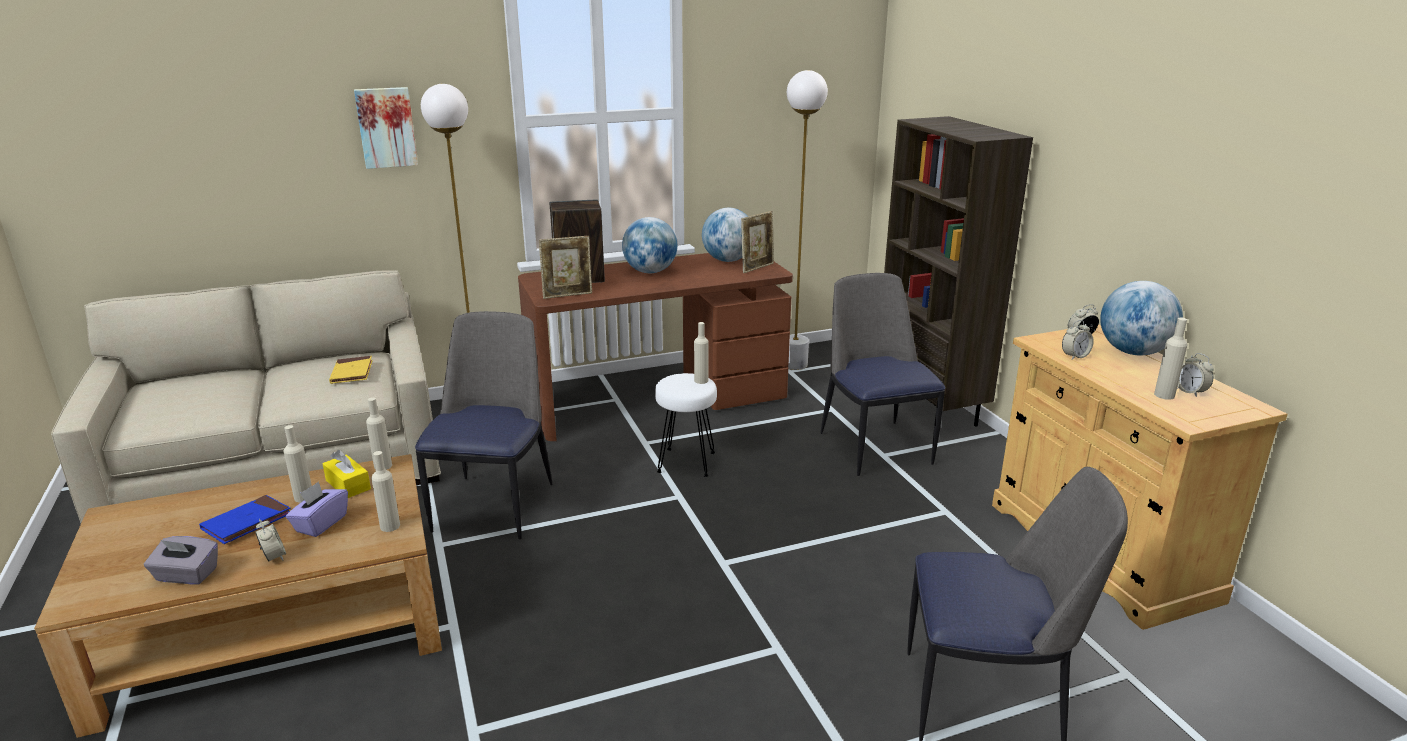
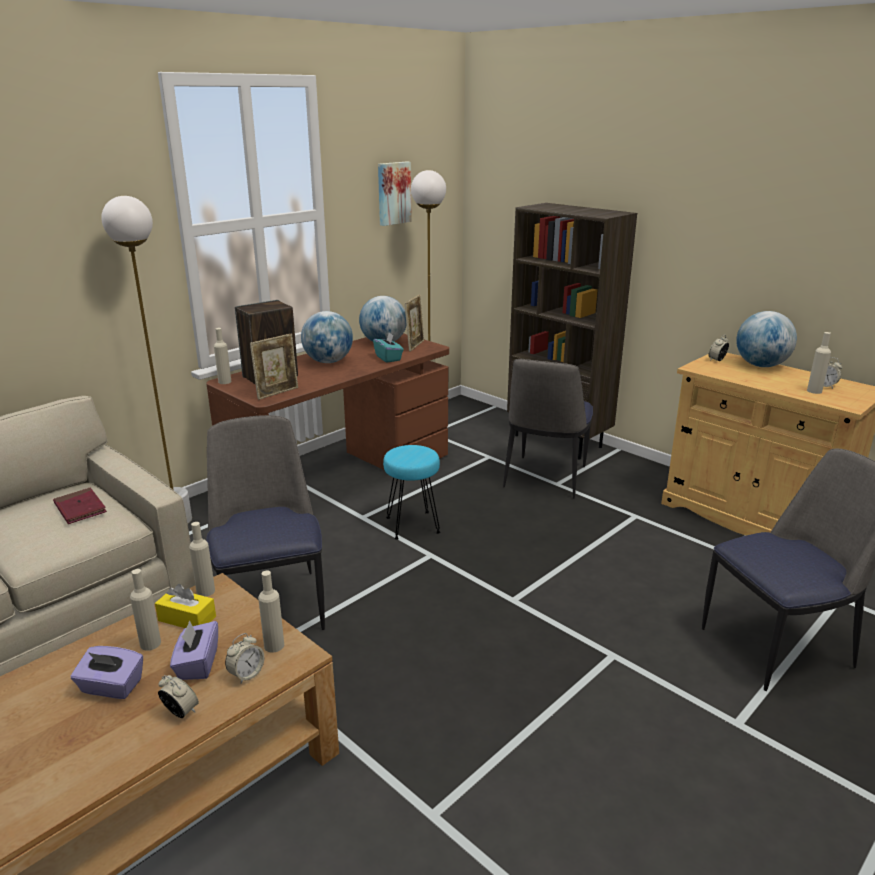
camera: 25 degrees left, 0 degrees up
grey tissue box [144,536,218,585] -> none
blue book [199,495,290,544] -> purple tissue box [71,646,143,699]
yellow book [329,356,373,384] -> red book [53,488,107,524]
picture [354,87,418,169] -> picture moved to [378,162,412,226]
white stool [655,373,717,477] -> turquoise stool [383,445,441,540]
beige bottle [694,322,708,384] -> beige bottle moved to [214,328,231,384]
chair [820,273,945,476] -> chair turned 120 degrees counterclockwise [503,359,593,499]
alarm clock [1062,320,1094,360] -> alarm clock moved to [225,633,264,683]
none -> turquoise tissue box [373,333,404,363]

